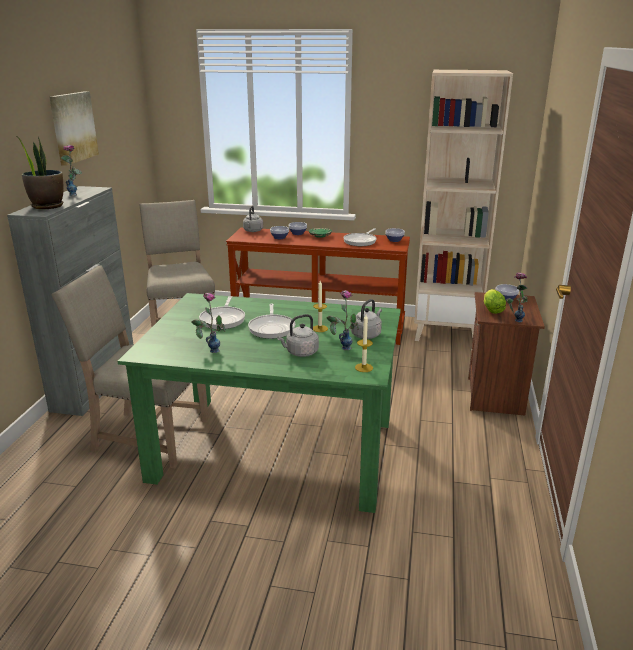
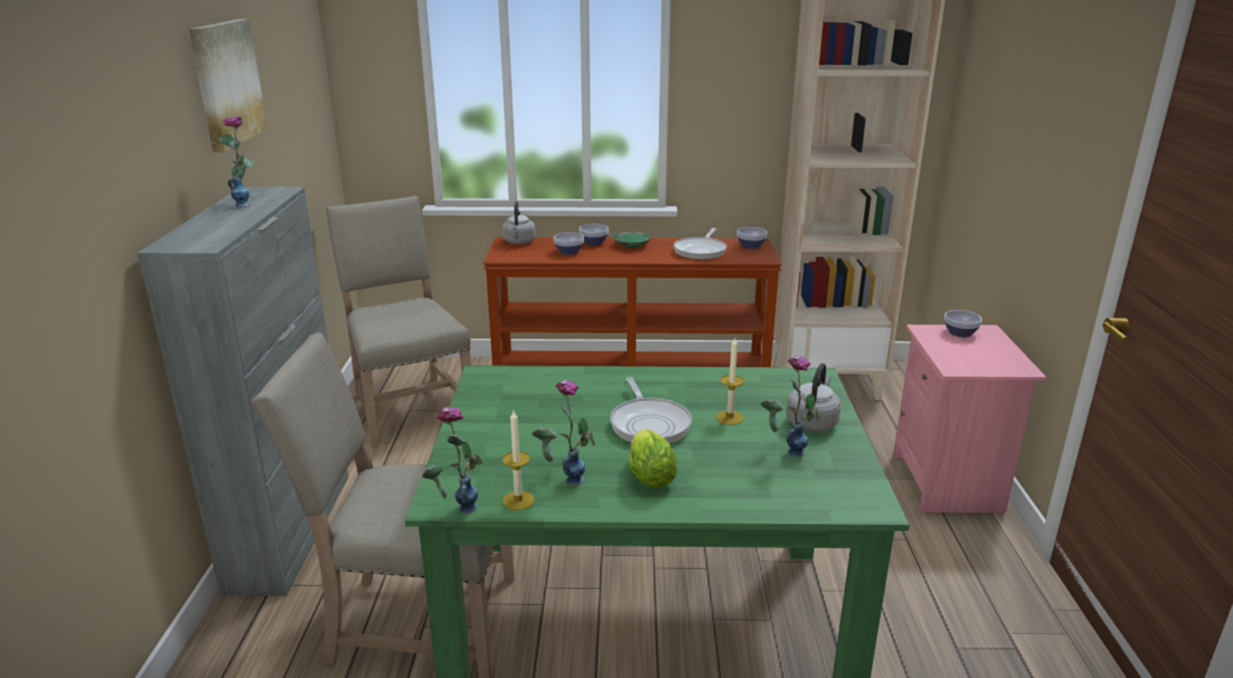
camera: 10 degrees left, 0 degrees up
potted plant [15,135,63,209] -> none
frying pan [199,296,245,329] -> none
grey kettle [277,314,319,357] -> none
candle [355,315,373,372] -> candle moved to [502,409,535,510]
brown nightstand [468,292,545,415] -> pink nightstand [893,325,1047,514]
lettuce [484,289,506,314] -> lettuce moved to [629,429,677,488]
vase [506,273,528,322] -> vase moved to [422,407,482,514]

